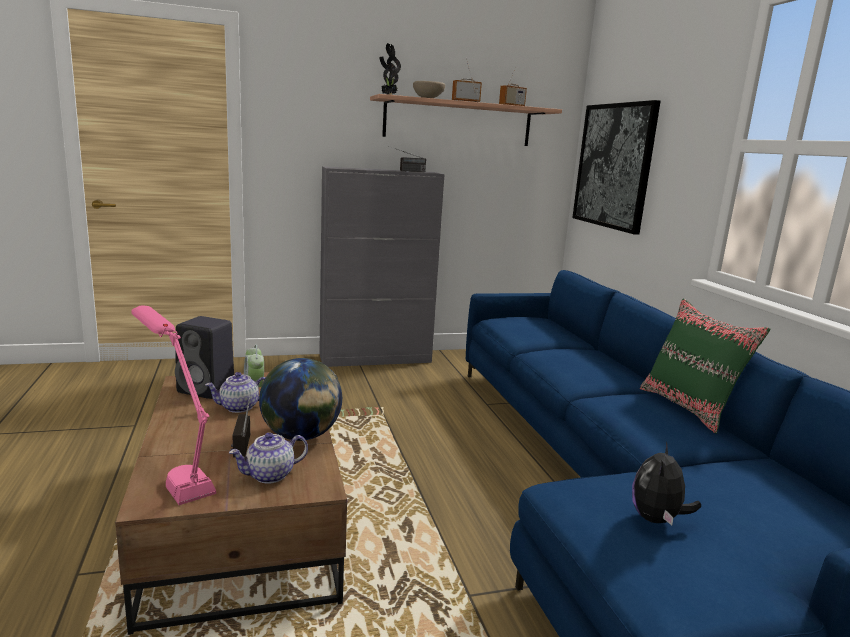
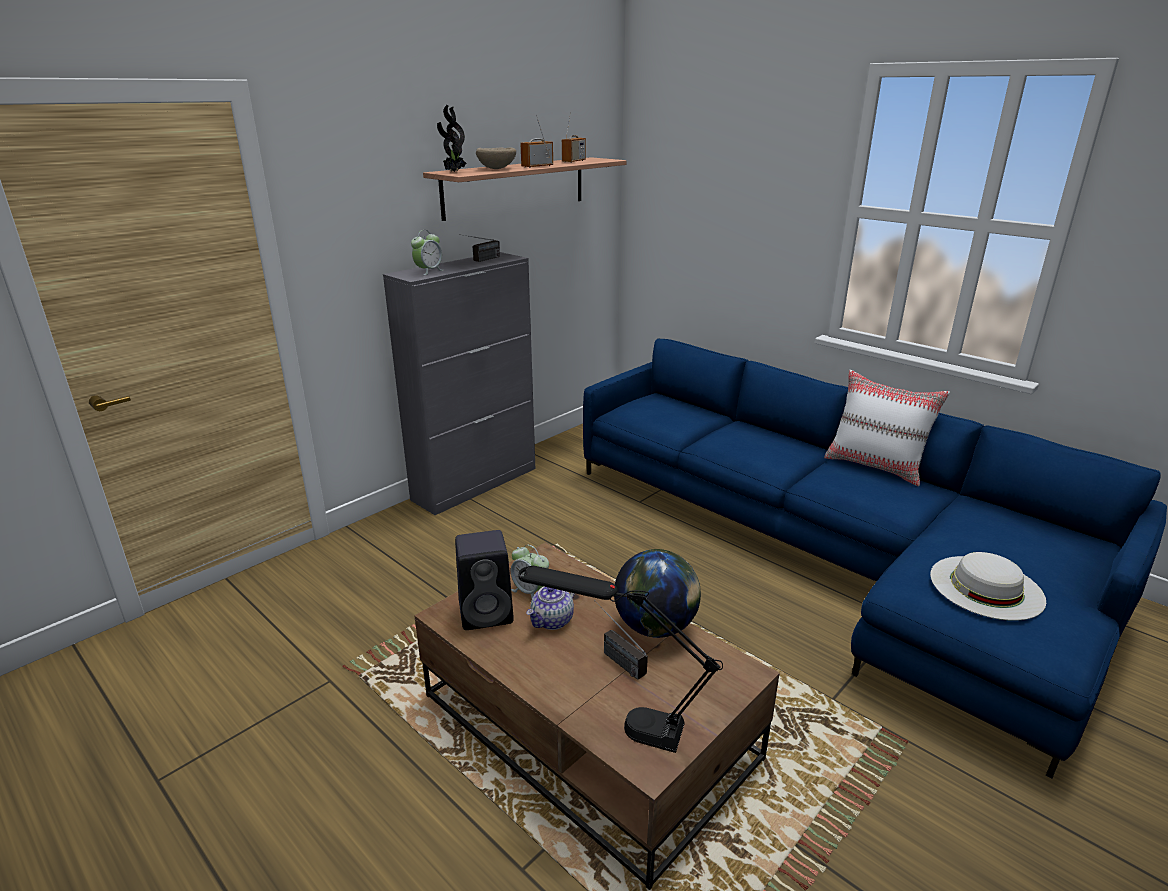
camera: 30 degrees left, 10 degrees up
pink table lamp [132,305,216,505] -> black table lamp [518,566,723,753]
teapot [229,432,308,484] -> none
picture [572,100,661,235] -> none
plush toy [632,442,701,525] -> white hat [930,552,1046,621]
green pillow [640,299,770,433] -> white pillow [824,370,950,486]
none -> alarm clock [411,230,444,275]

